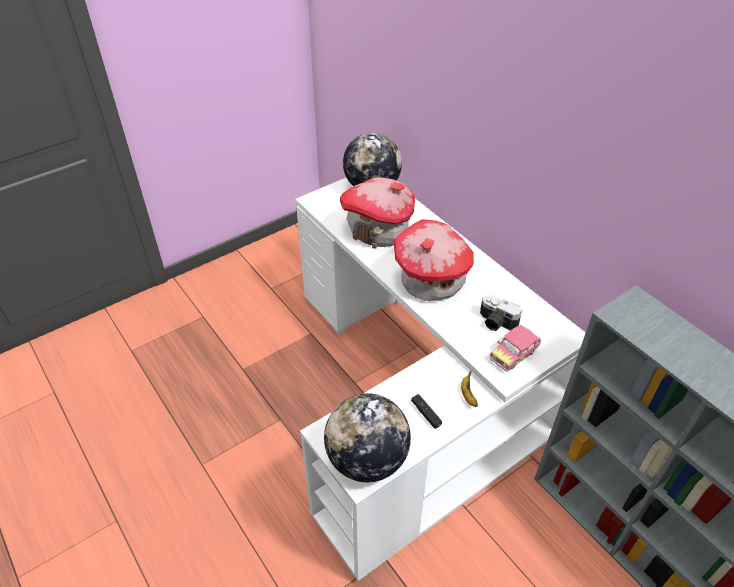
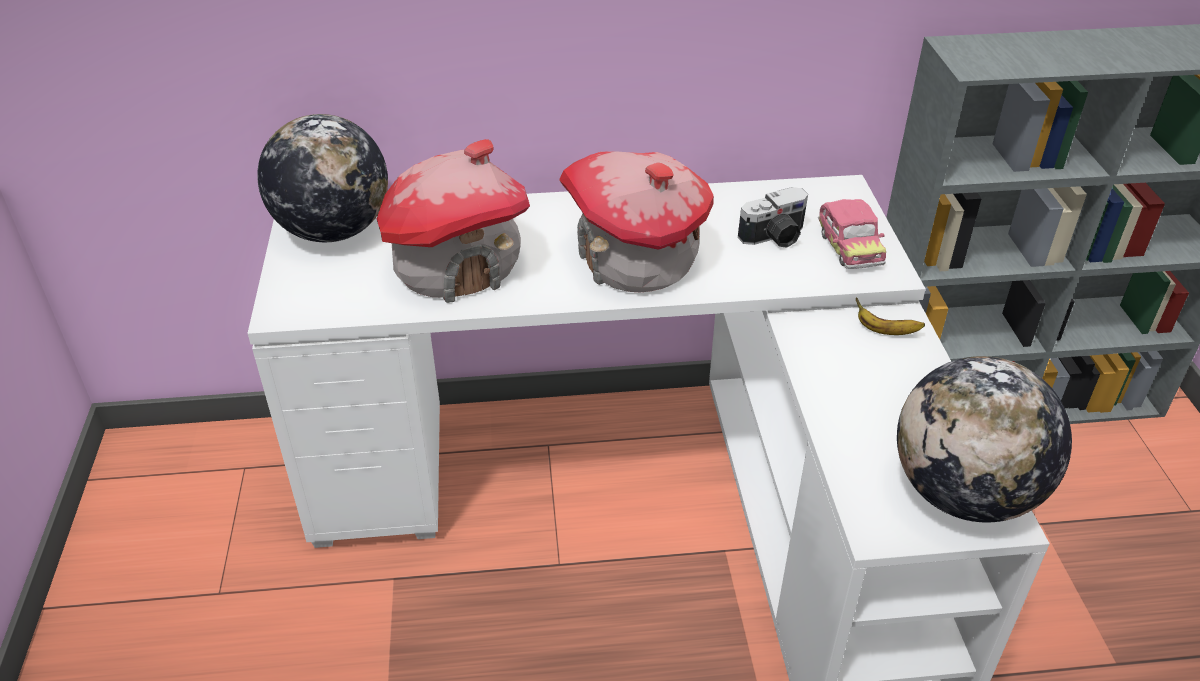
camera: 60 degrees left, 5 degrees down
black game controller [411,394,442,429] -> none

